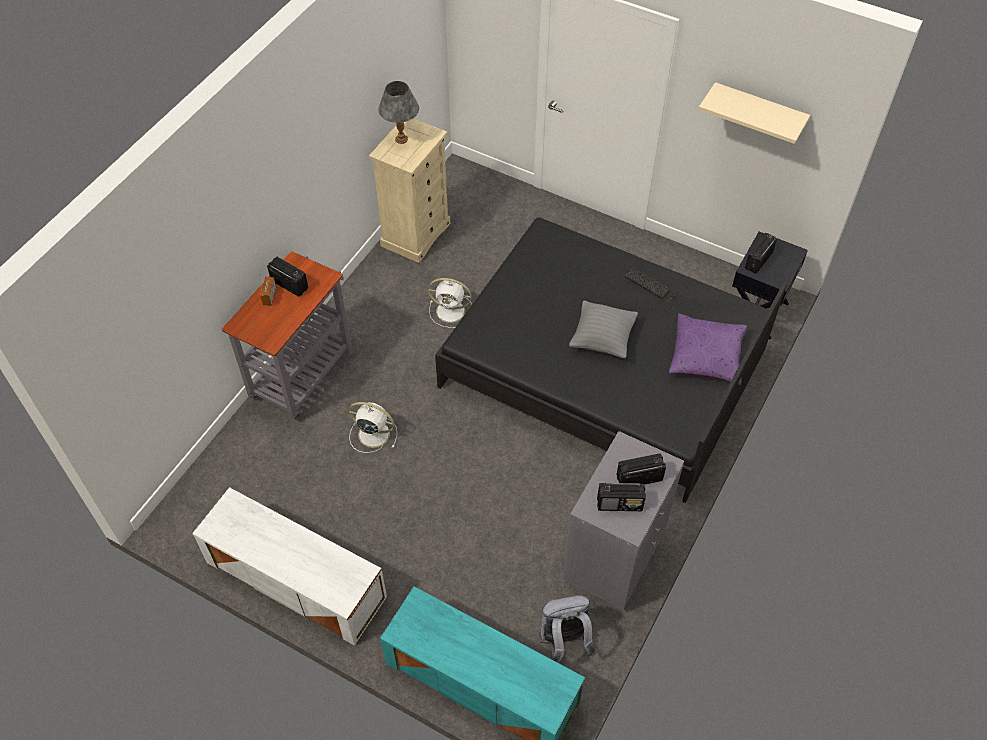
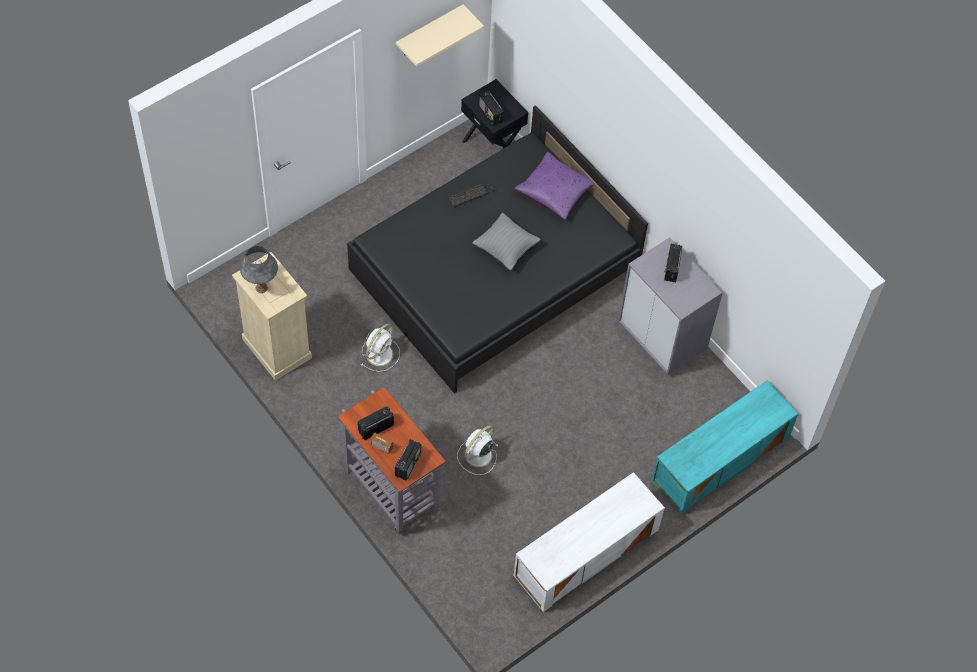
camera: 70 degrees left, 5 degrees up
grey backpack [540,595,595,663] -> none
radio [597,482,646,511] -> radio moved to [395,440,421,480]

